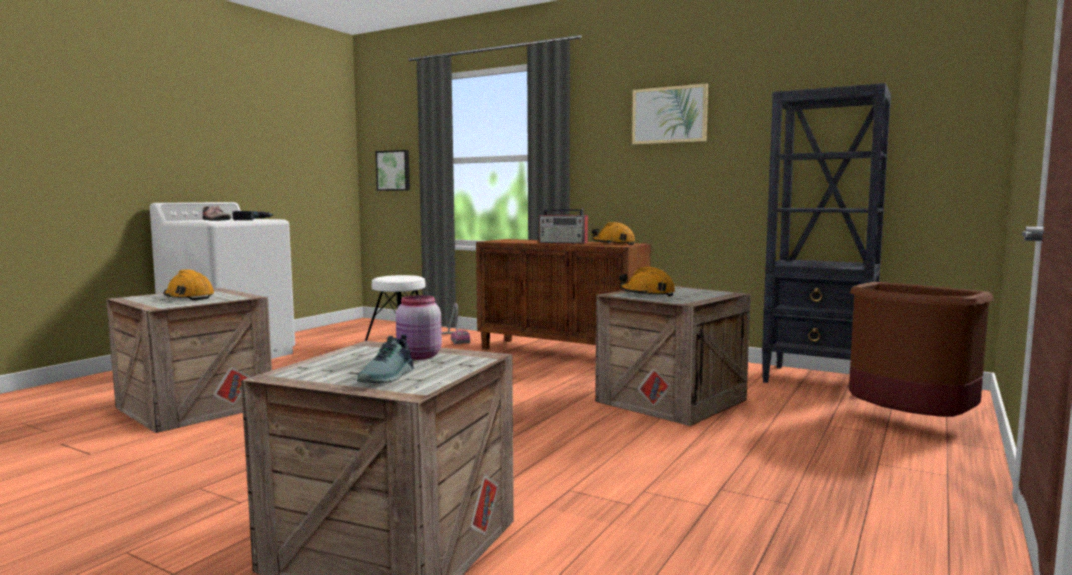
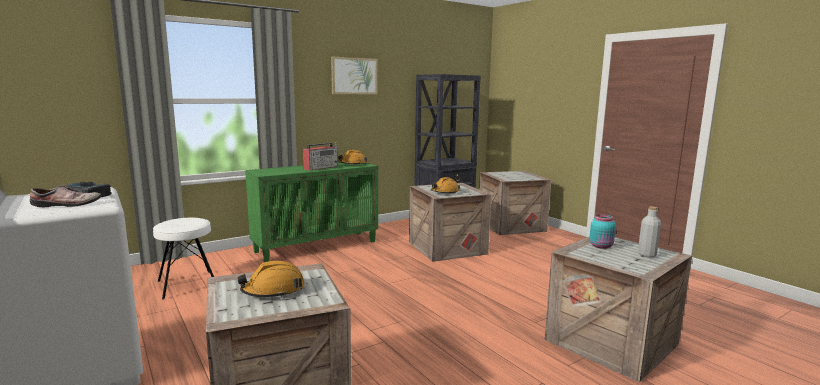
camera: 65 degrees left, 5 degrees up
shoe [357,334,414,383] -> grey bottle [638,206,661,258]
picture [375,150,410,191] -> none
pink jar [396,295,442,360] -> turquoise jar [589,214,616,249]
vacuum cleaner [442,303,470,345] -> none
brown cabinet [476,239,651,350] -> green cabinet [245,162,378,262]
brown trash can [849,282,994,417] -> crate [479,171,551,235]

